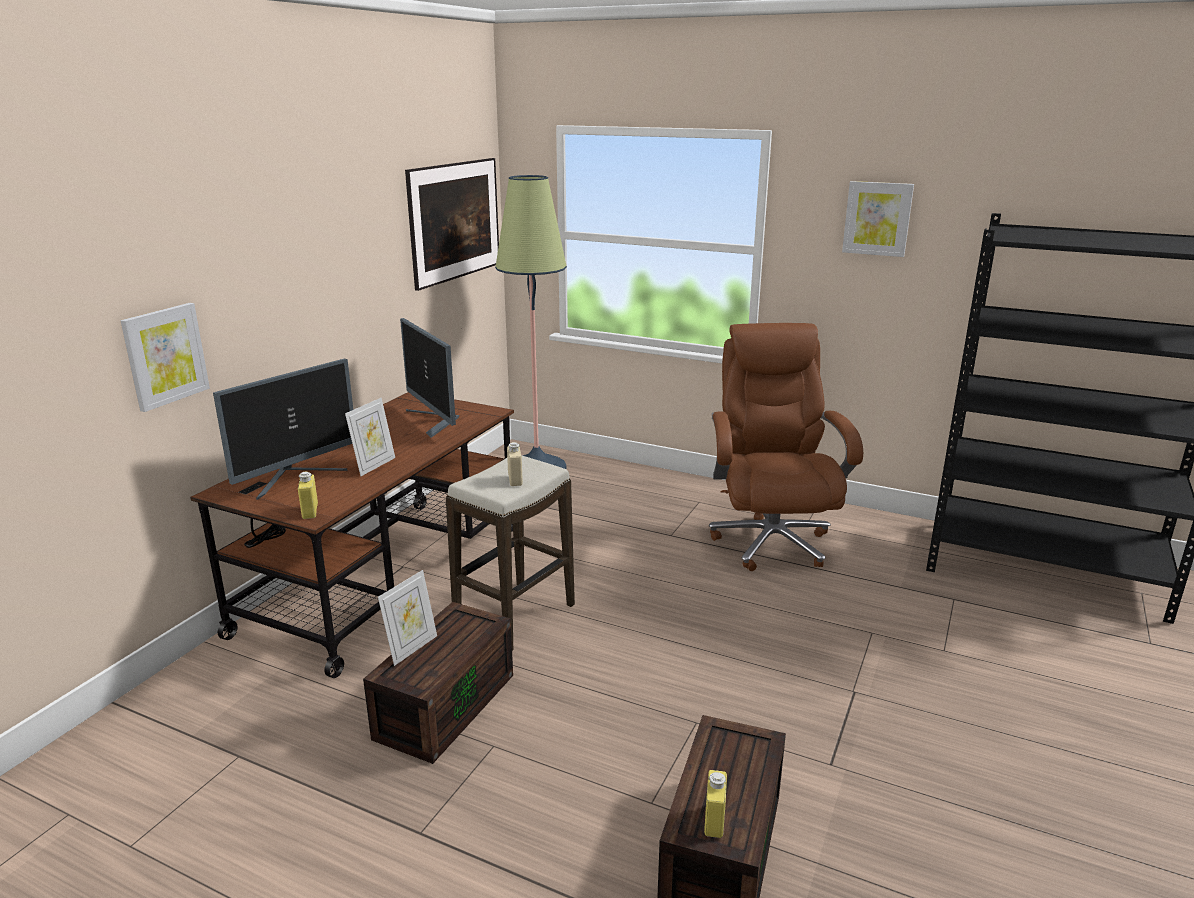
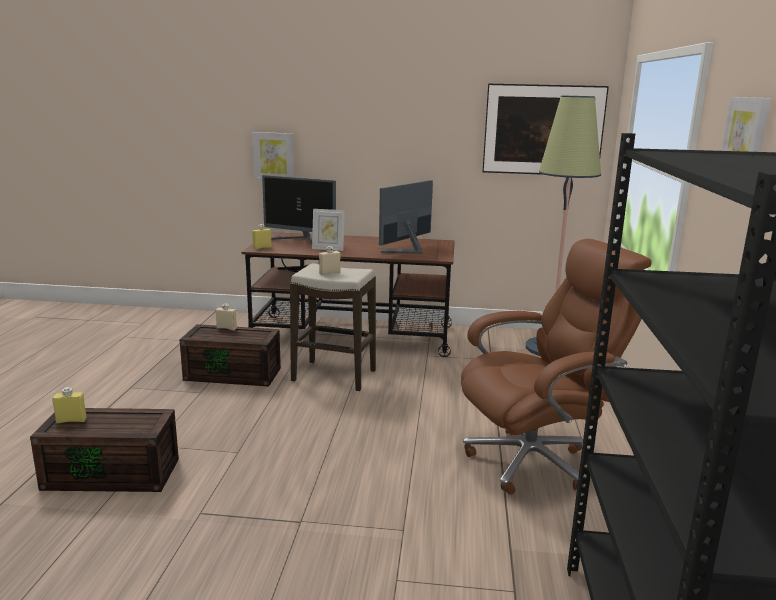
camera: 70 degrees right, 5 degrees down
picture frame [378,570,437,666] -> beige bottle [216,303,237,330]

